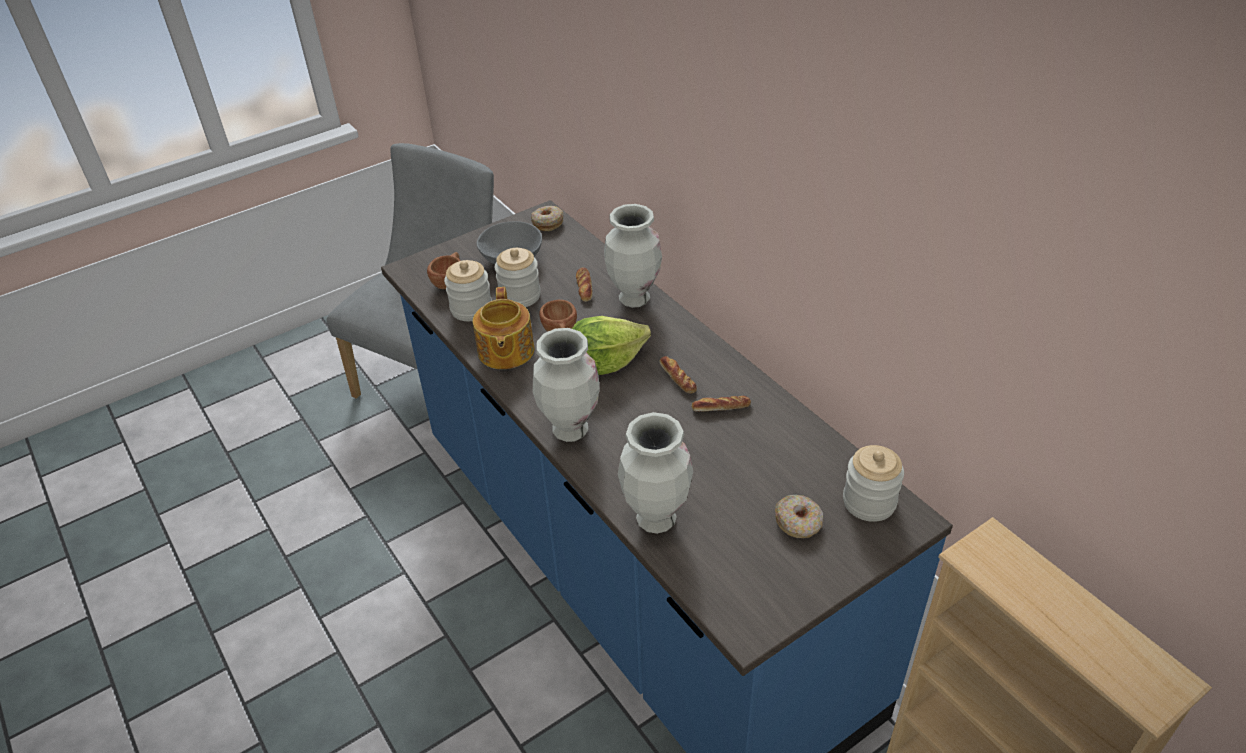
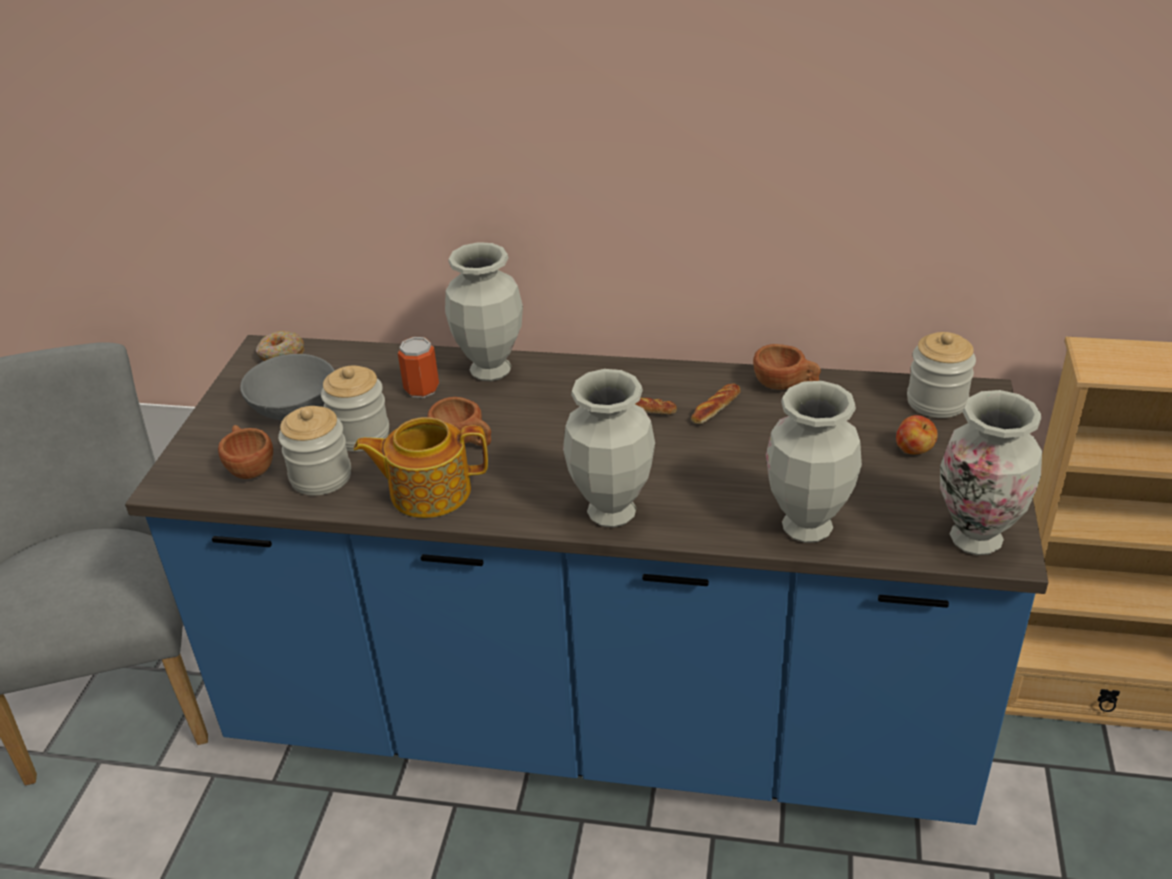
camera: 45 degrees left, 5 degrees down
teapot [473,287,534,369] -> teapot turned 135 degrees clockwise [354,417,488,518]
lettuce [572,316,651,375] -> none
bread [576,267,593,302] -> can [398,337,439,398]
donut [775,494,823,538] -> apple [896,415,938,454]
none -> brown cup [753,344,821,390]
none -> vase [940,390,1042,555]

